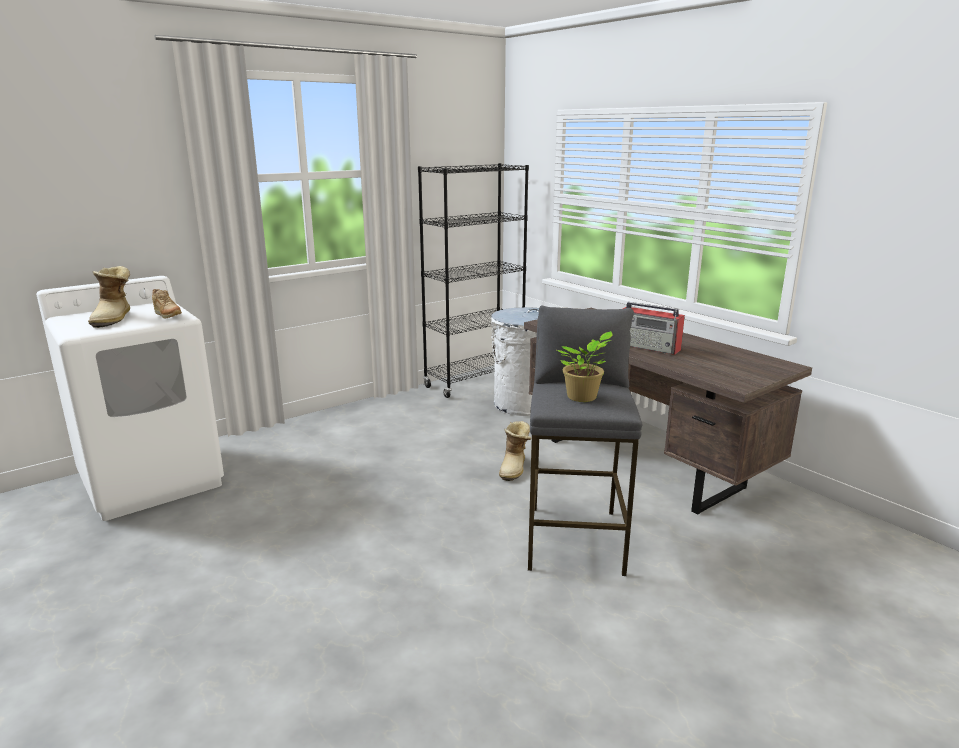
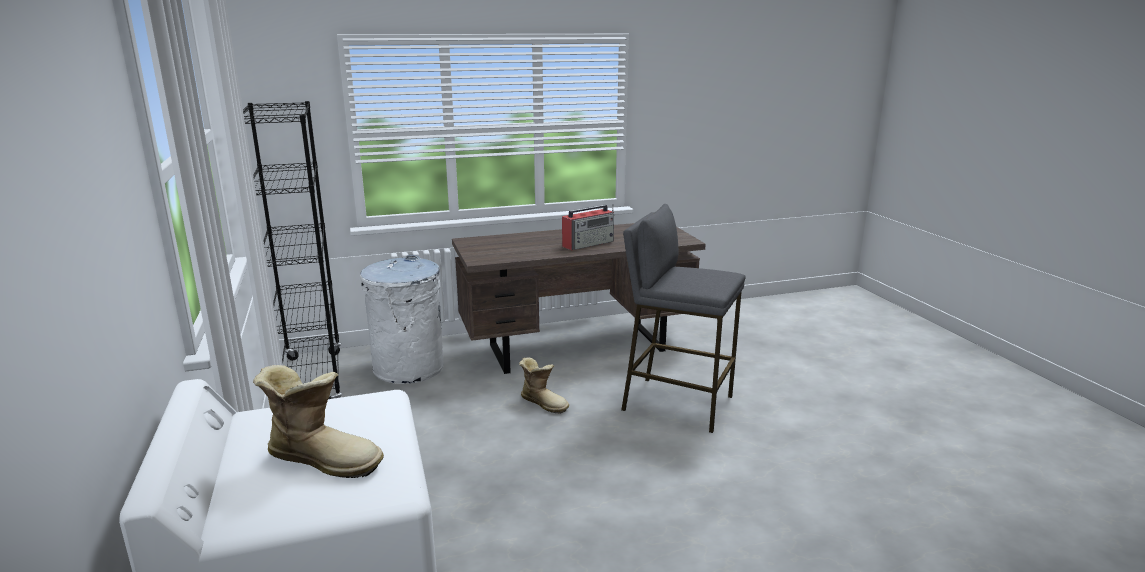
camera: 70 degrees left, 0 degrees up
beige shoe [152,289,182,318] -> none
potted plant [557,331,613,402] -> none

